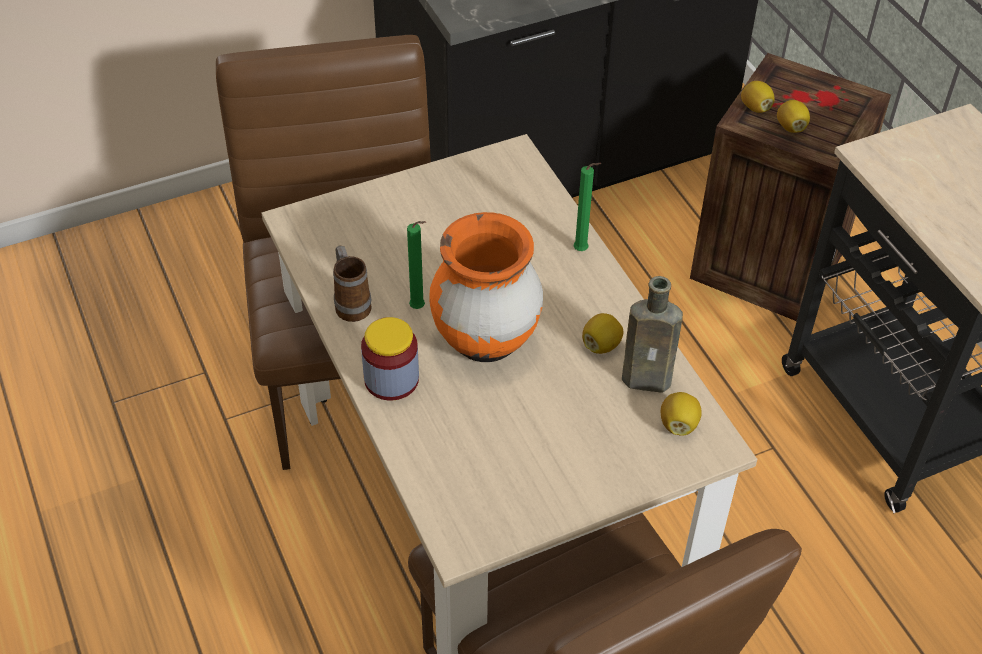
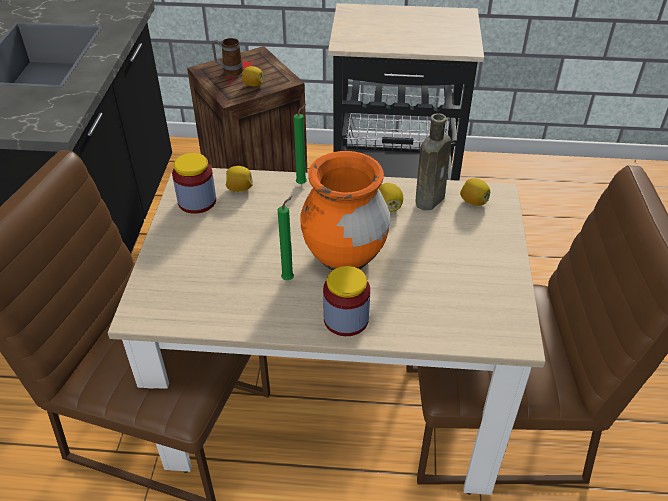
camera: 60 degrees left, 5 degrees down
mug [333,245,372,322] -> mug moved to [212,38,243,76]
lemon [741,81,775,113] -> lemon moved to [226,166,253,192]
none -> jar [172,153,216,214]

